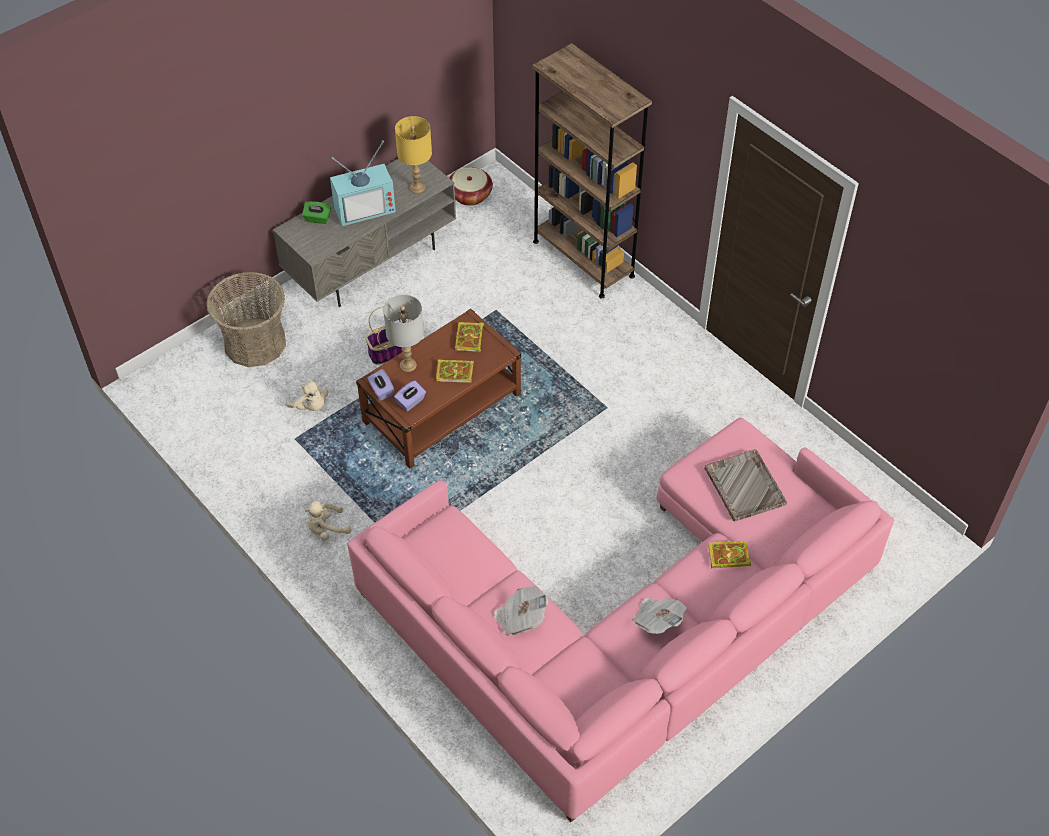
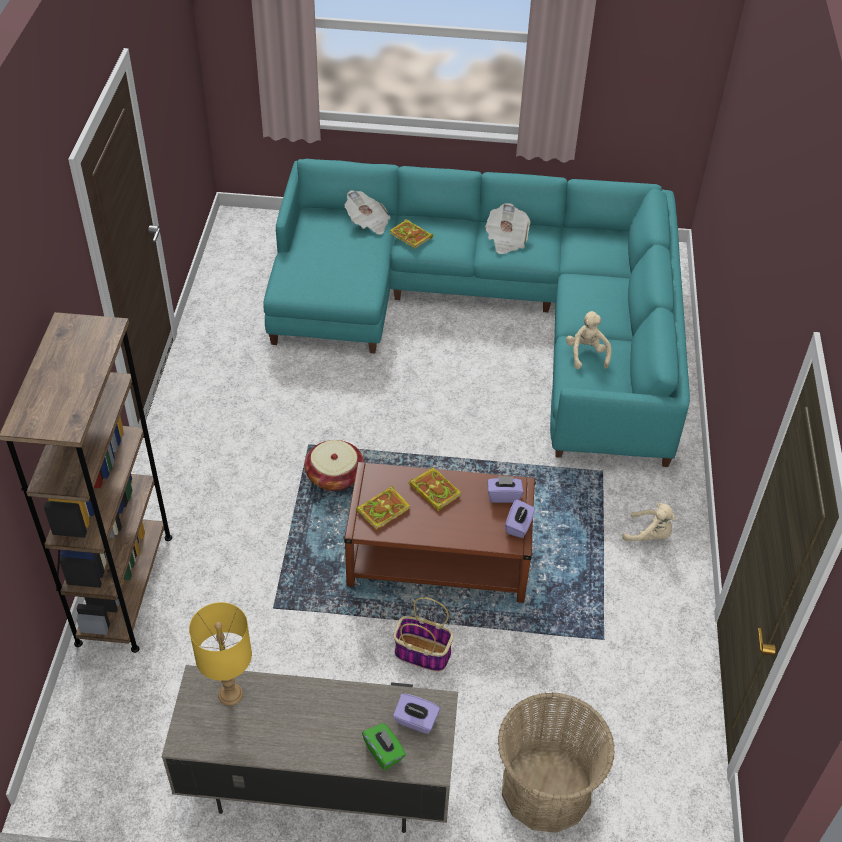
camera: 135 degrees left, 5 degrees down
beige plush toy [286,380,328,411] -> beige plush toy moved to [566,311,612,369]
television [330,140,396,226] -> none
pink sofa [347,417,894,822] -> turquoise sofa [263,159,690,467]
grey table lamp [383,295,424,372] -> none
basket [449,167,493,206] -> basket moved to [304,440,364,491]
newspaper [494,586,549,636] -> newspaper moved to [345,190,391,235]
grey tray [704,449,787,521] -> none
none -> purple tissue box [393,693,440,734]

